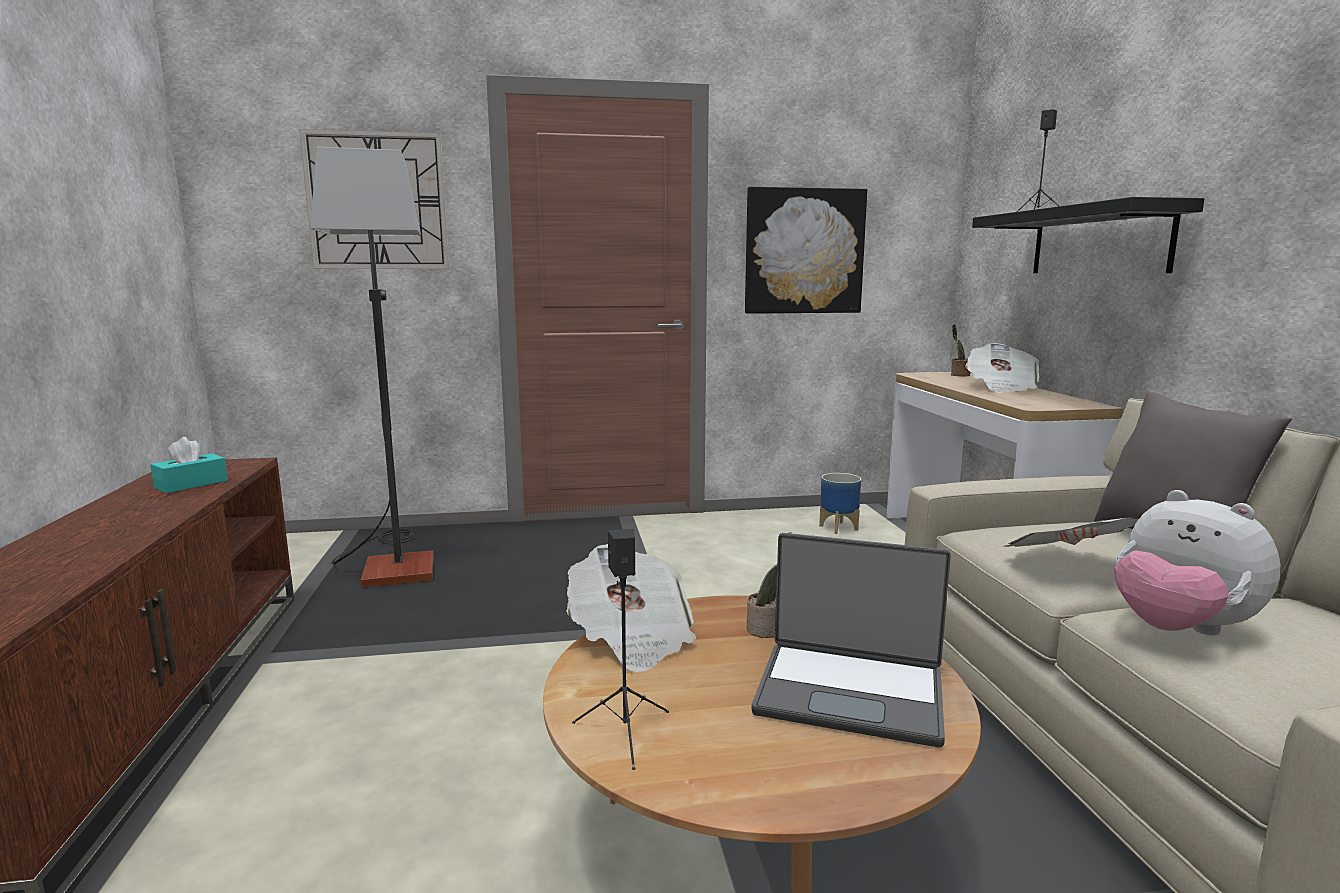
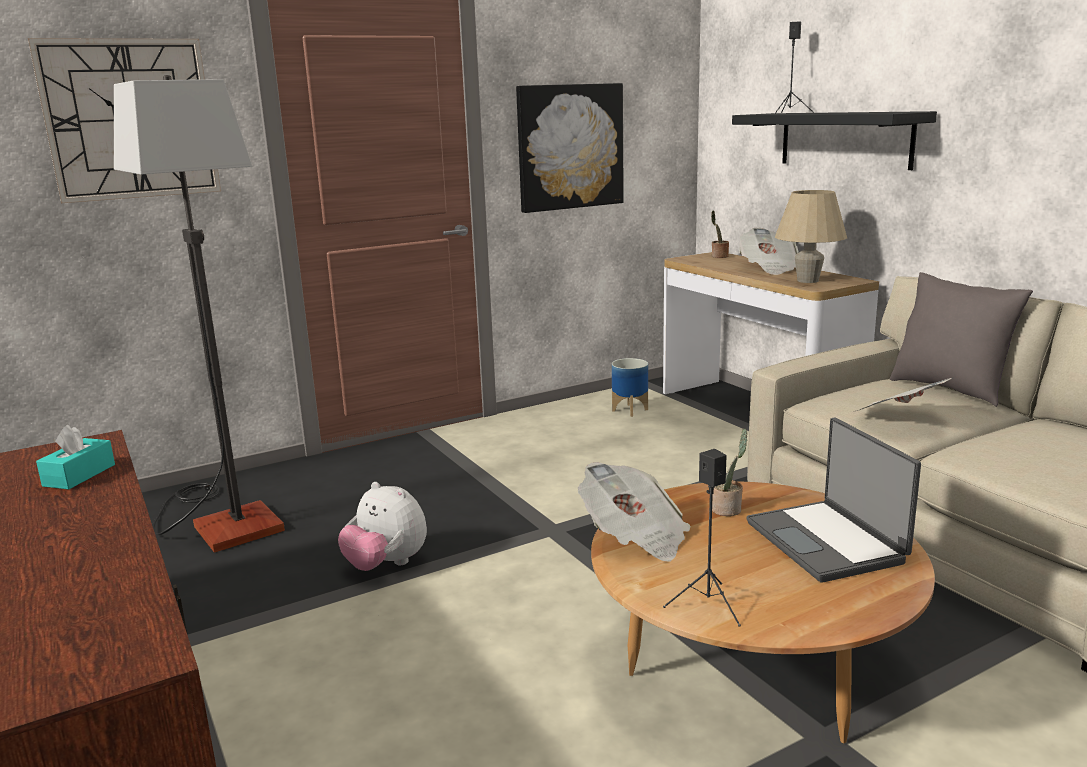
camera: 20 degrees left, 5 degrees up
laptop [751,533,951,748] -> laptop turned 75 degrees clockwise [747,417,921,582]
plush toy [1115,490,1281,635] -> plush toy moved to [338,482,427,571]
none -> beige table lamp [775,190,847,283]

